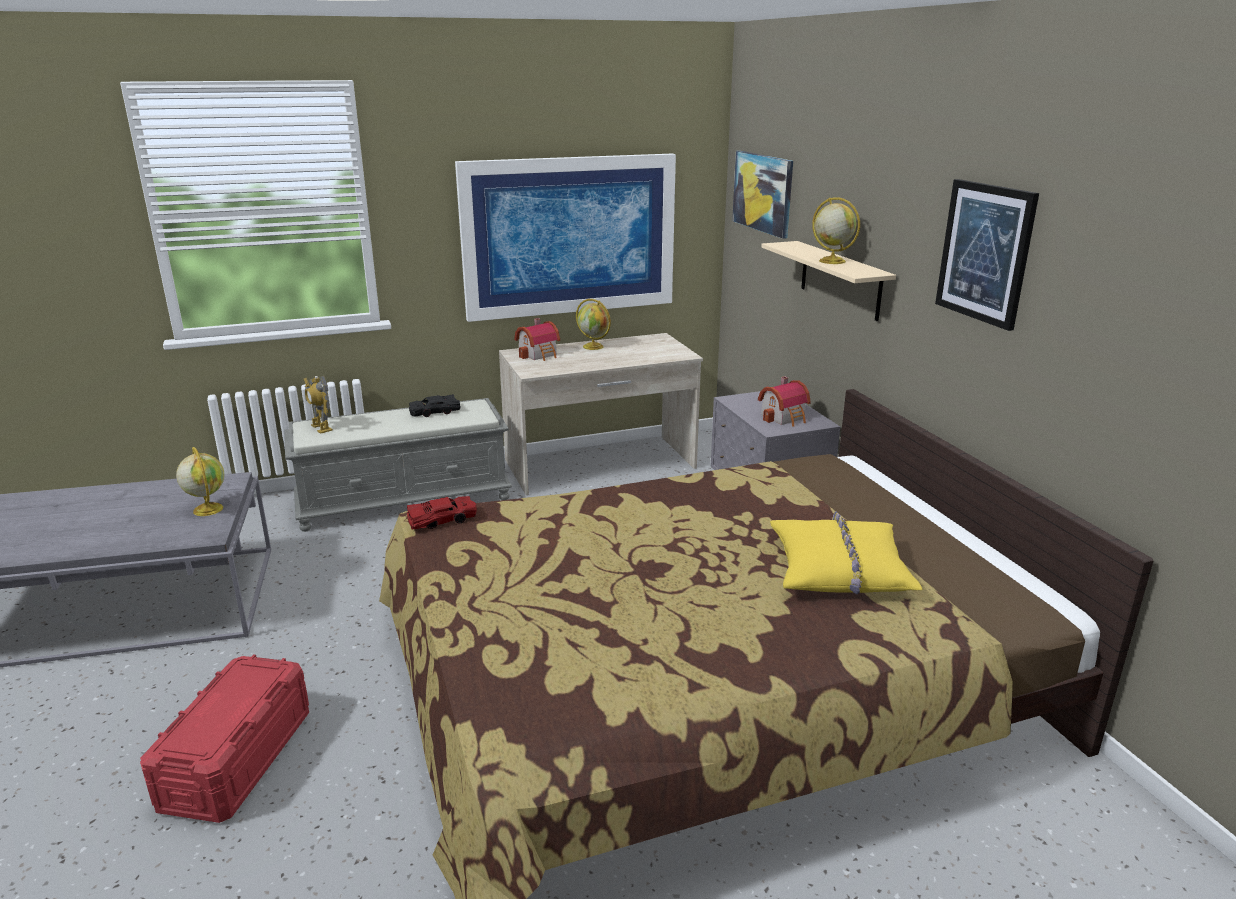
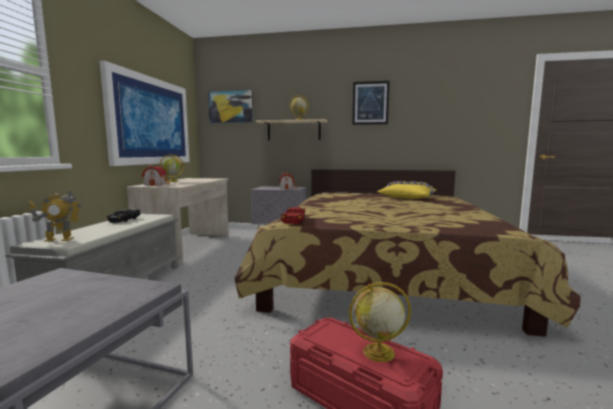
camera: 60 degrees left, 15 degrees down
globe [176,447,225,516] -> globe moved to [349,282,411,362]

